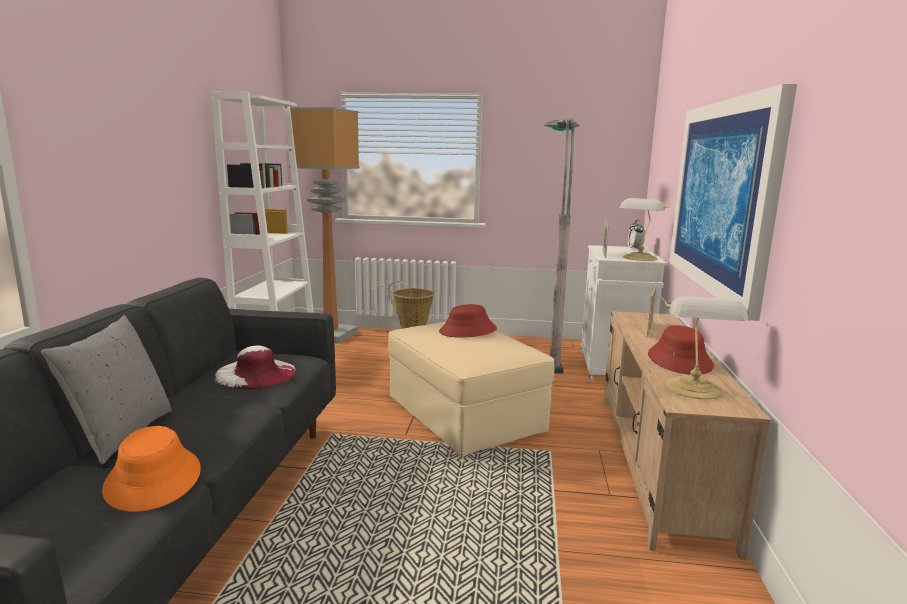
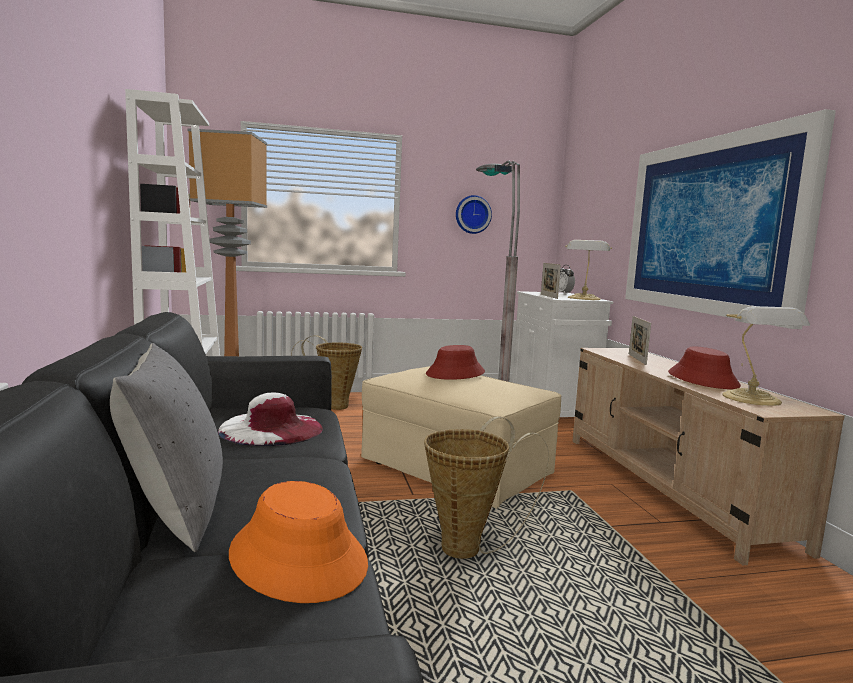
camera: 20 degrees left, 5 degrees down
none -> basket [424,416,549,559]
none -> wall clock [456,195,492,234]

